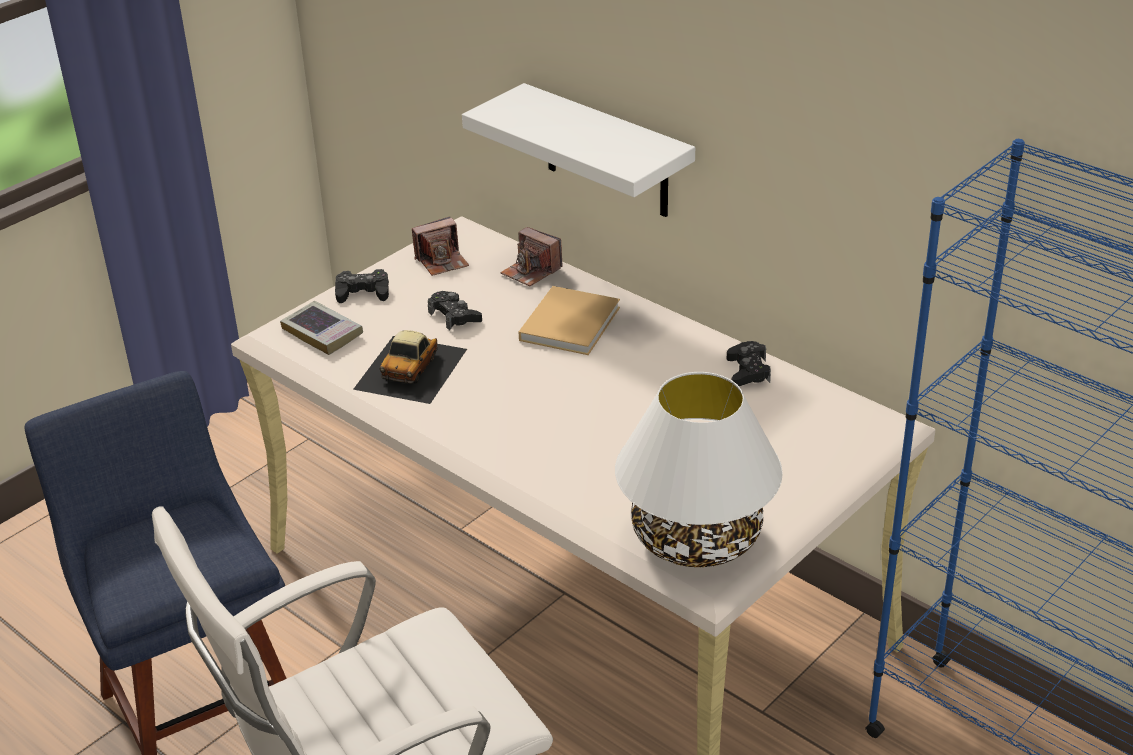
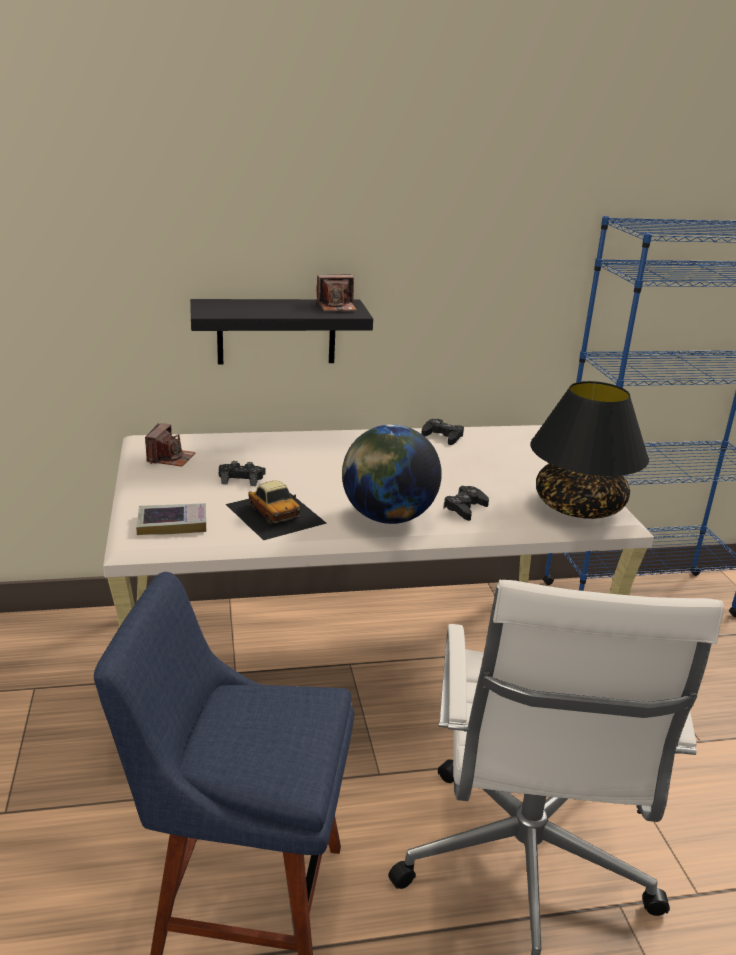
camera: 55 degrees left, 10 degrees down
black game controller [335,269,389,303] -> black game controller moved to [443,486,489,521]
white shelf [462,83,695,217] -> black shelf [190,299,373,364]
camera [500,227,563,287] -> camera moved to [316,274,357,311]
beige book [519,286,620,355] -> none
white table lamp [615,372,783,567] -> black table lamp [530,381,649,519]
none -> globe [342,424,442,524]

